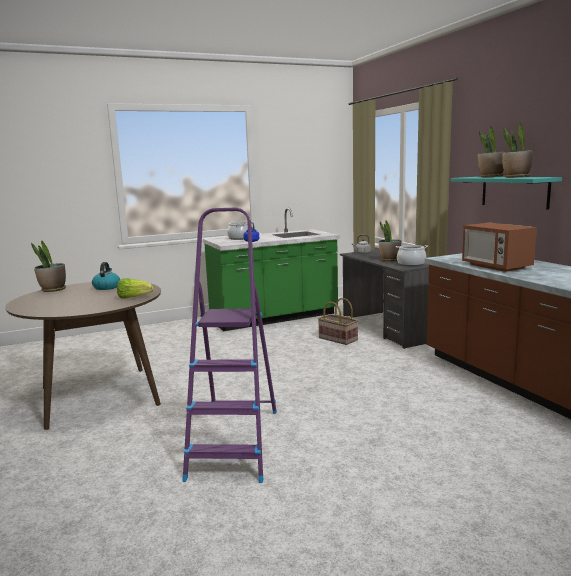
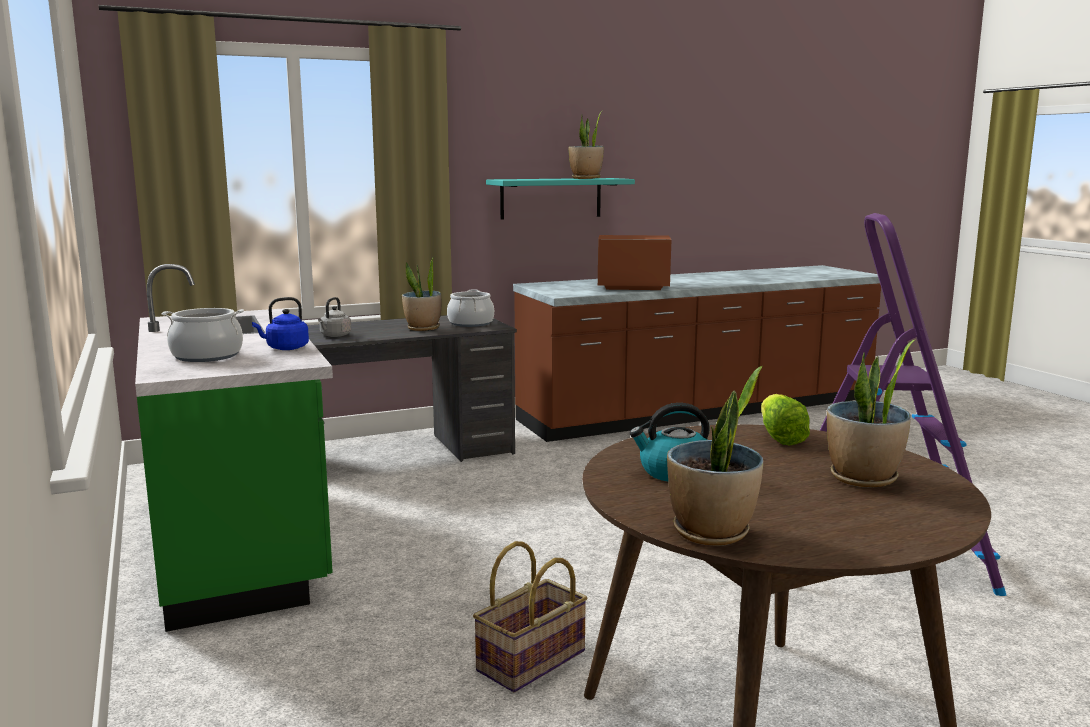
camera: 90 degrees left, 0 degrees up
basket [318,298,358,345] -> basket moved to [473,541,587,693]
microwave [462,223,537,272] -> microwave turned 150 degrees counterclockwise [598,235,671,290]
potted plant [478,126,505,177] -> potted plant moved to [827,339,916,487]

